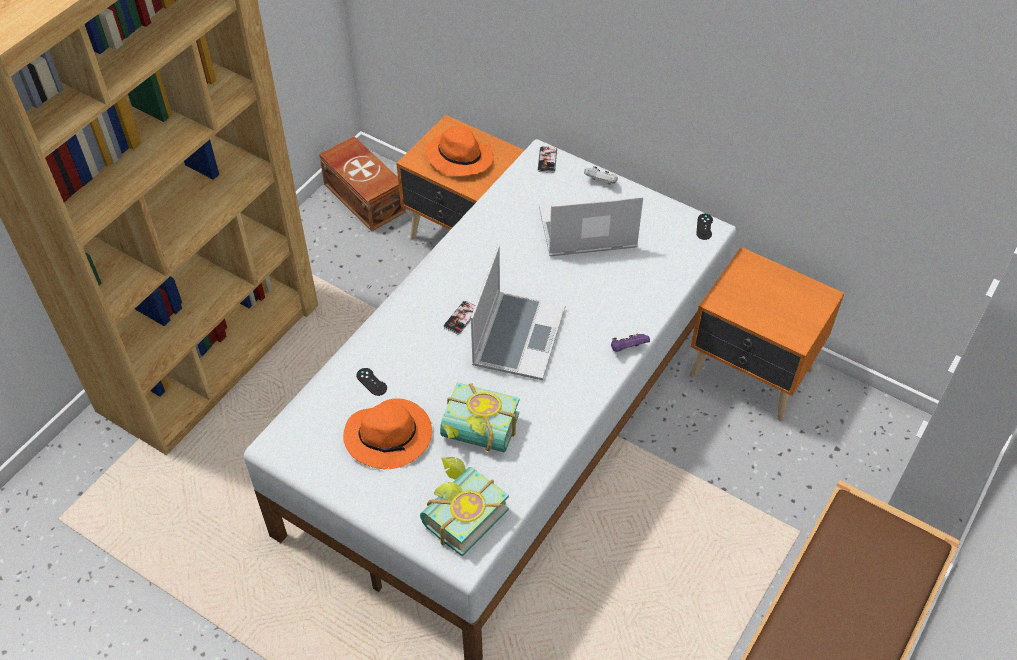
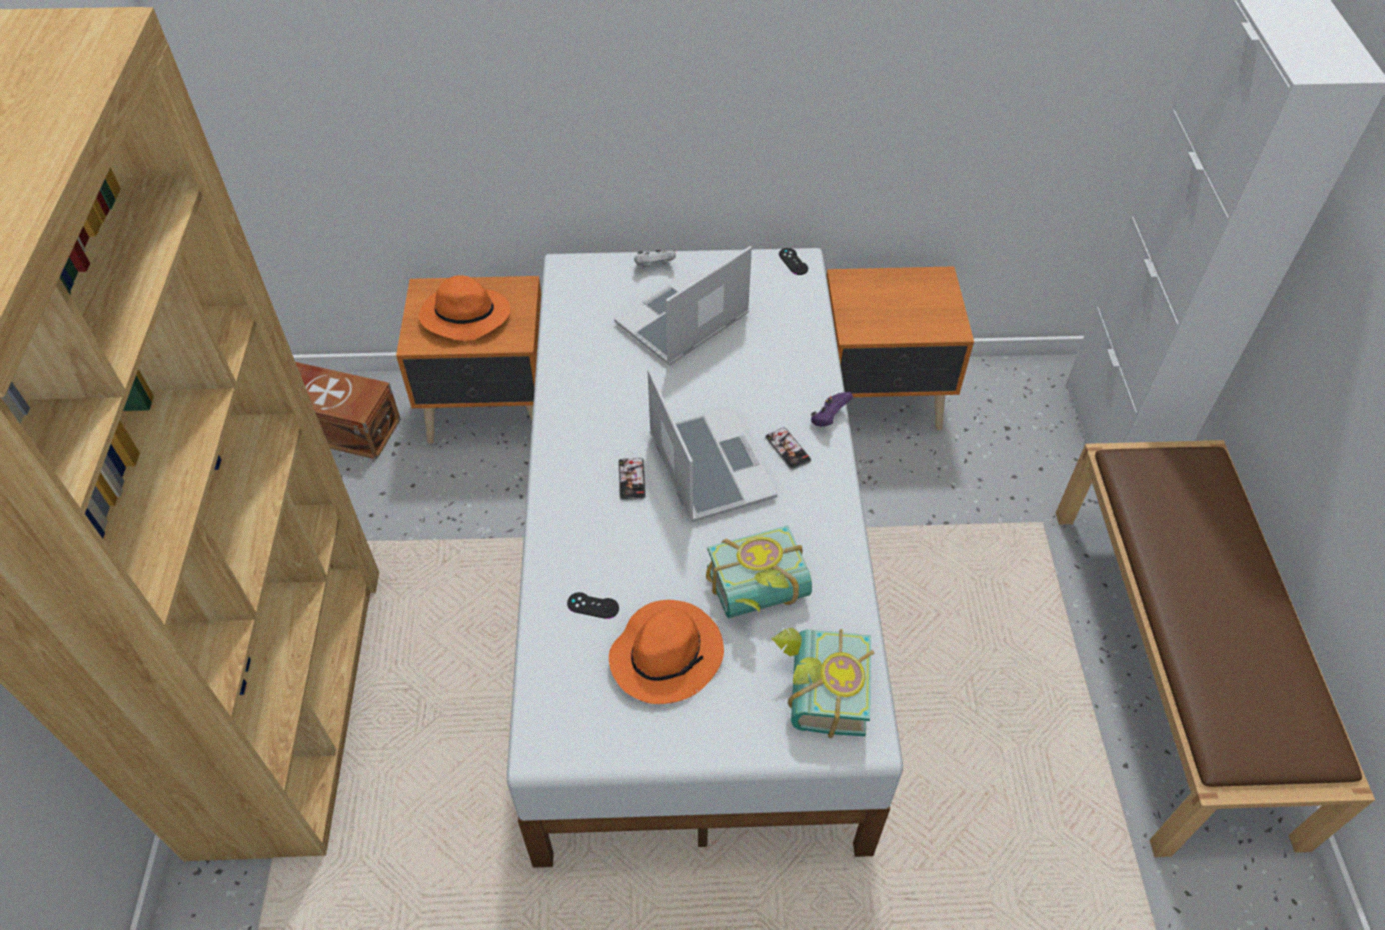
camera: 35 degrees left, 0 degrees up
phone [538,146,557,173] -> phone moved to [765,427,811,470]

